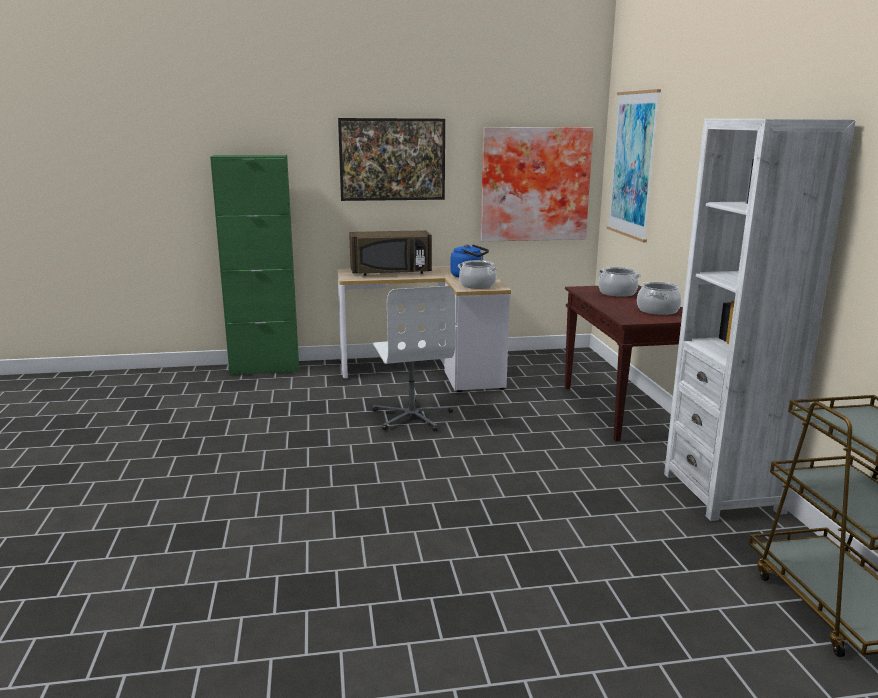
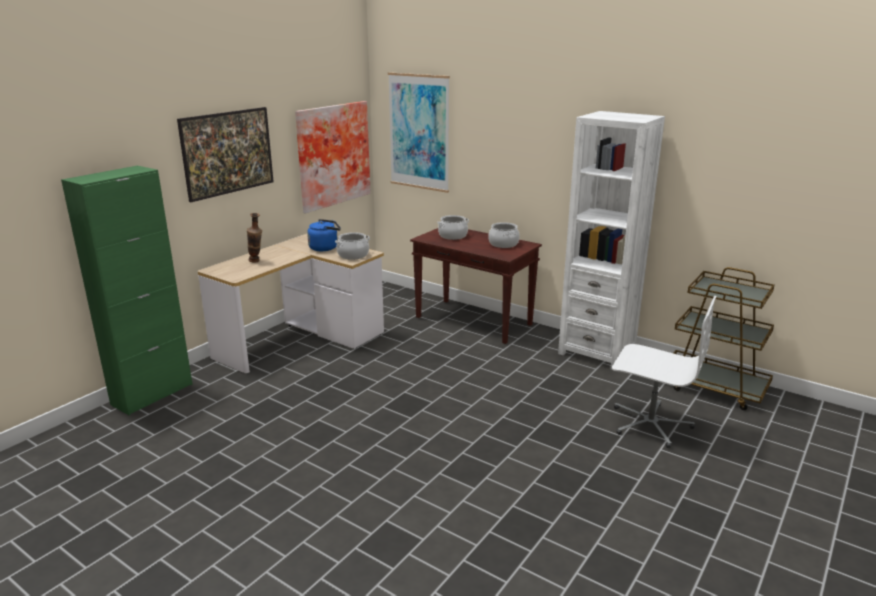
camera: 45 degrees left, 5 degrees up
brown microwave [349,230,432,276] -> vase [247,213,262,263]
white office chair [372,286,455,431] -> white office chair moved to [612,296,716,448]

